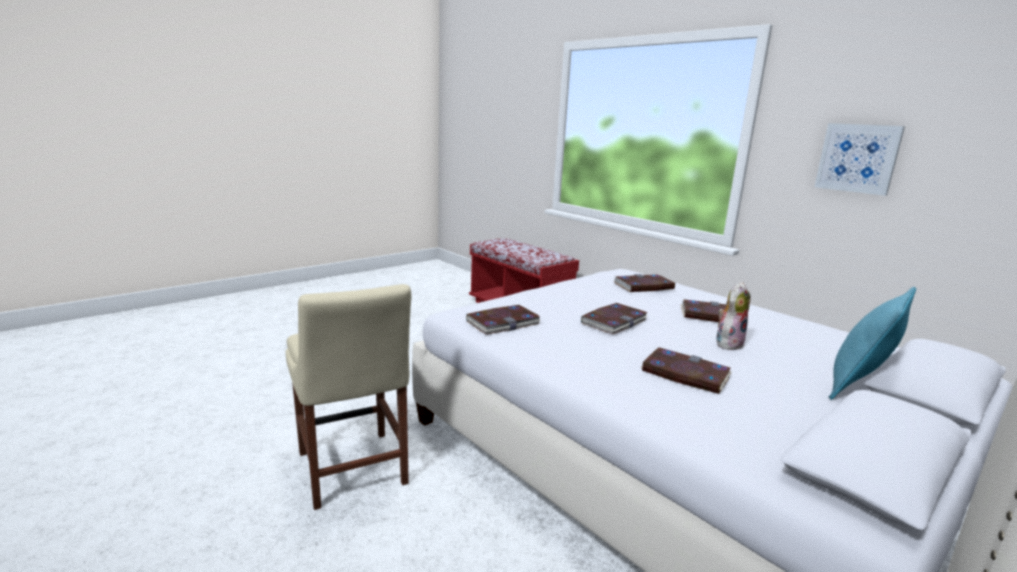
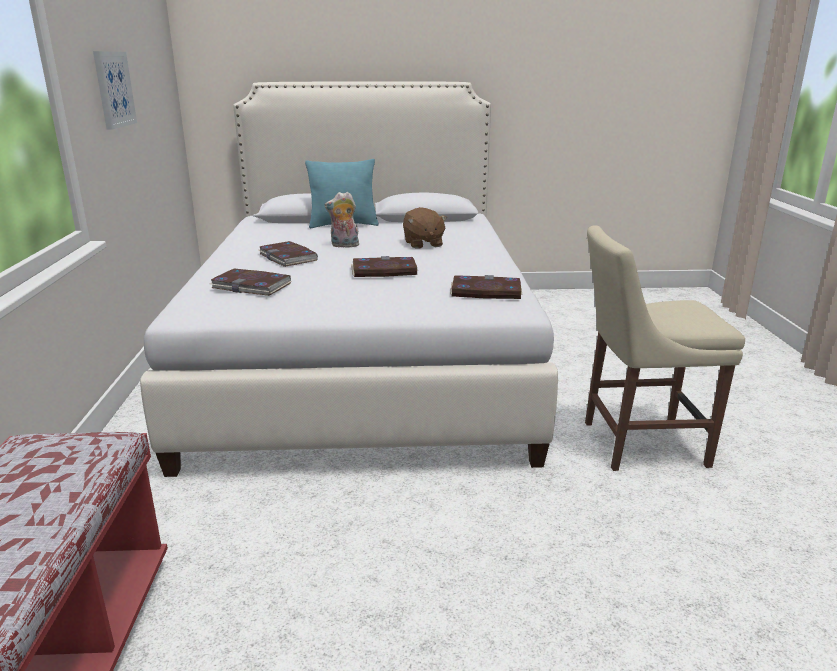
camera: 140 degrees left, 5 degrees up
beige chair [285,284,411,510] -> beige chair turned 105 degrees counterclockwise [585,225,745,471]
book [641,347,732,394] -> brown plush toy [403,207,447,249]

